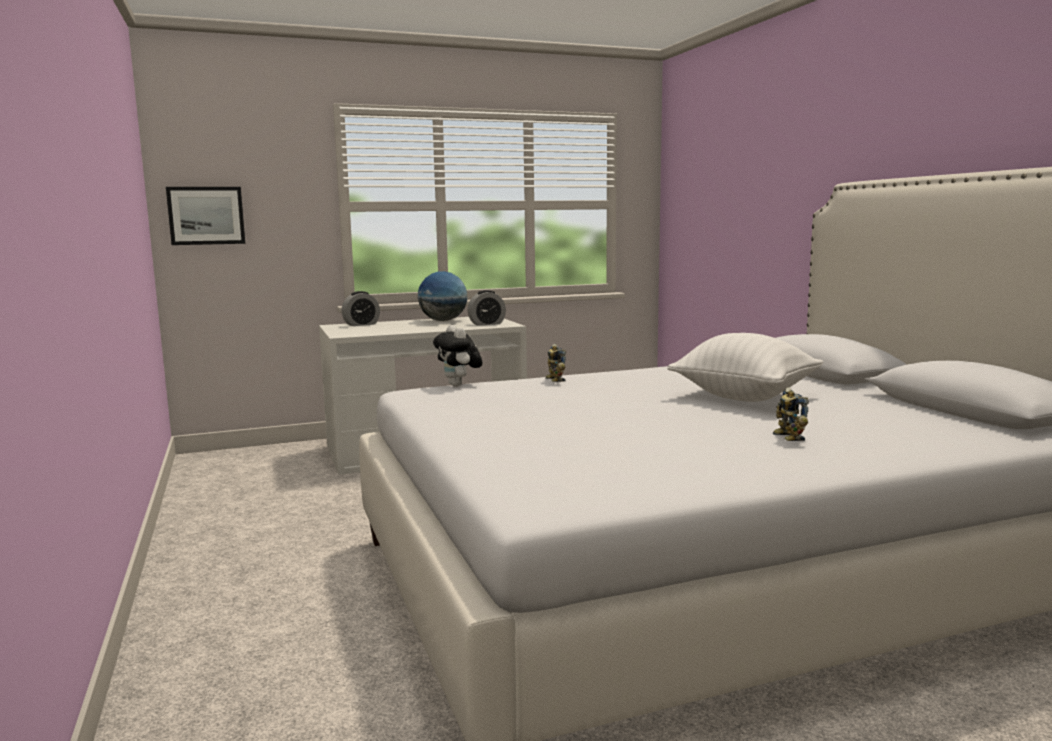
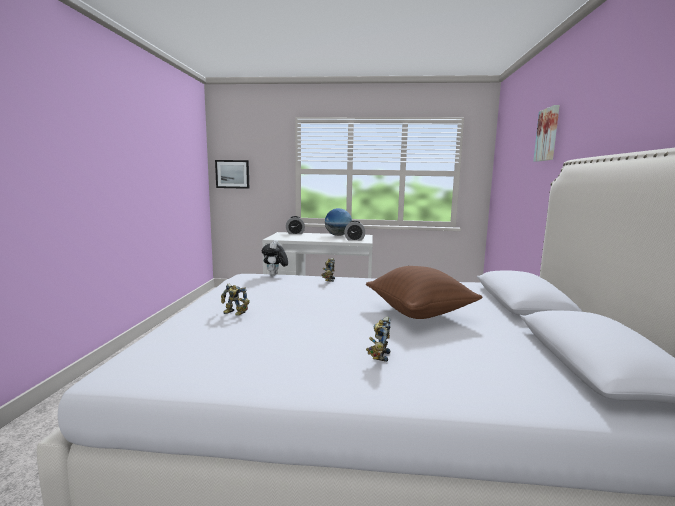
camera: 25 degrees right, 0 degrees up
white pillow [667,333,823,402] -> brown pillow [366,266,482,319]
none -> toy robot [221,284,250,316]
none -> picture [533,105,560,162]

